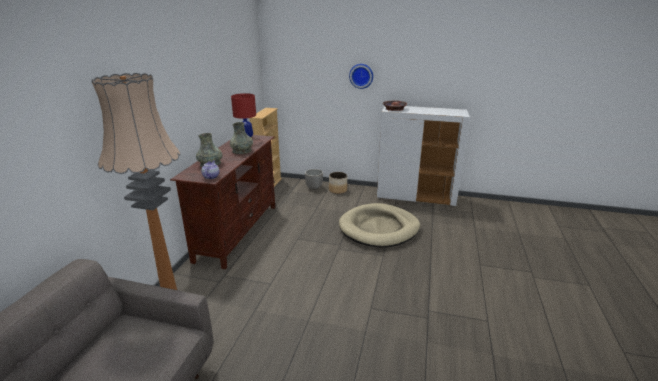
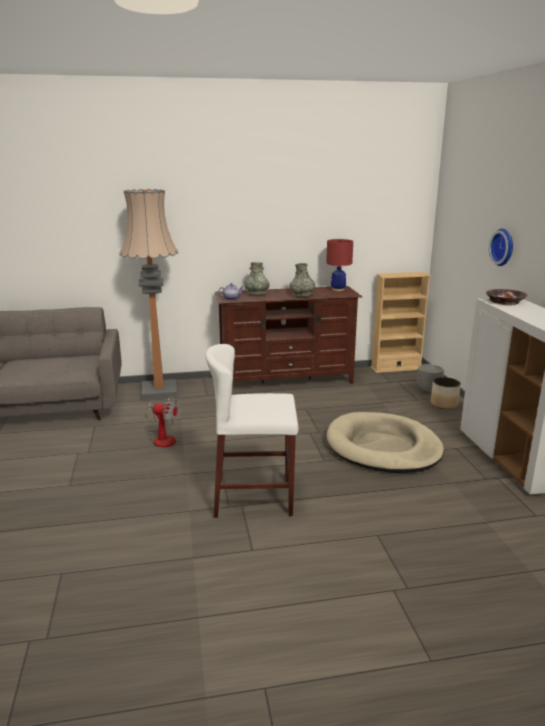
camera: 65 degrees right, 5 degrees down
none -> fan [148,397,179,447]
none -> white stool [205,344,298,518]

